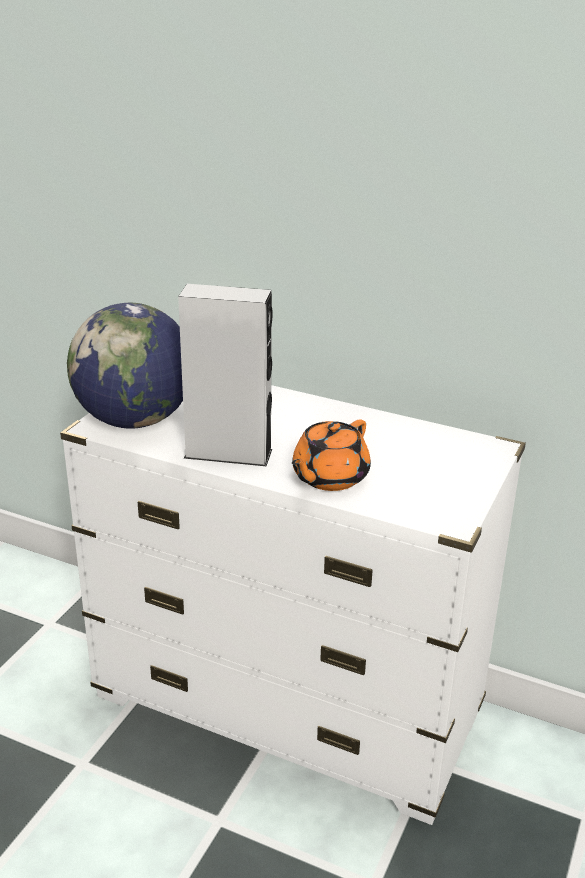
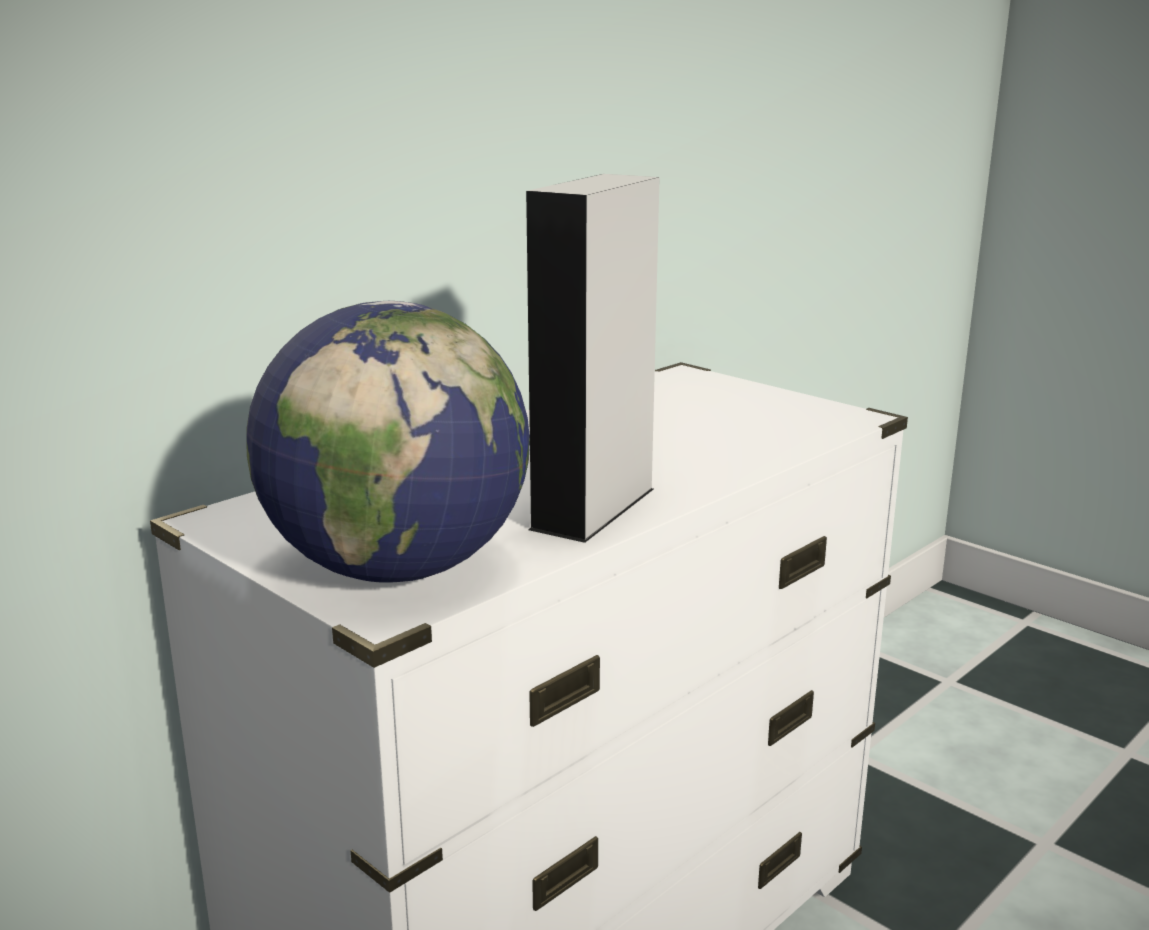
camera: 70 degrees left, 10 degrees down
orange teapot [292,419,371,491] -> none

